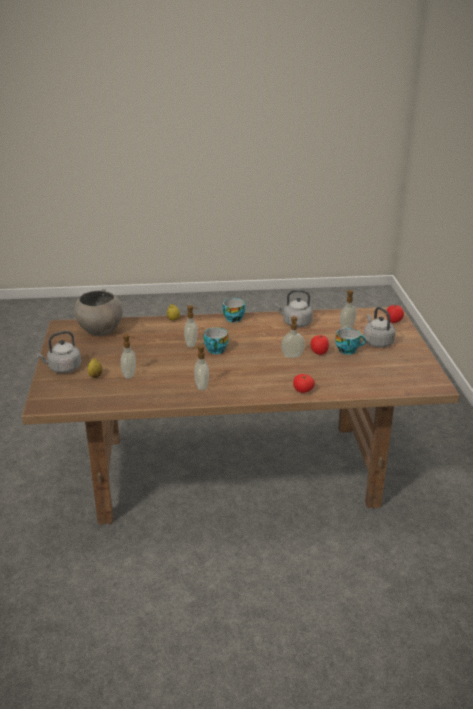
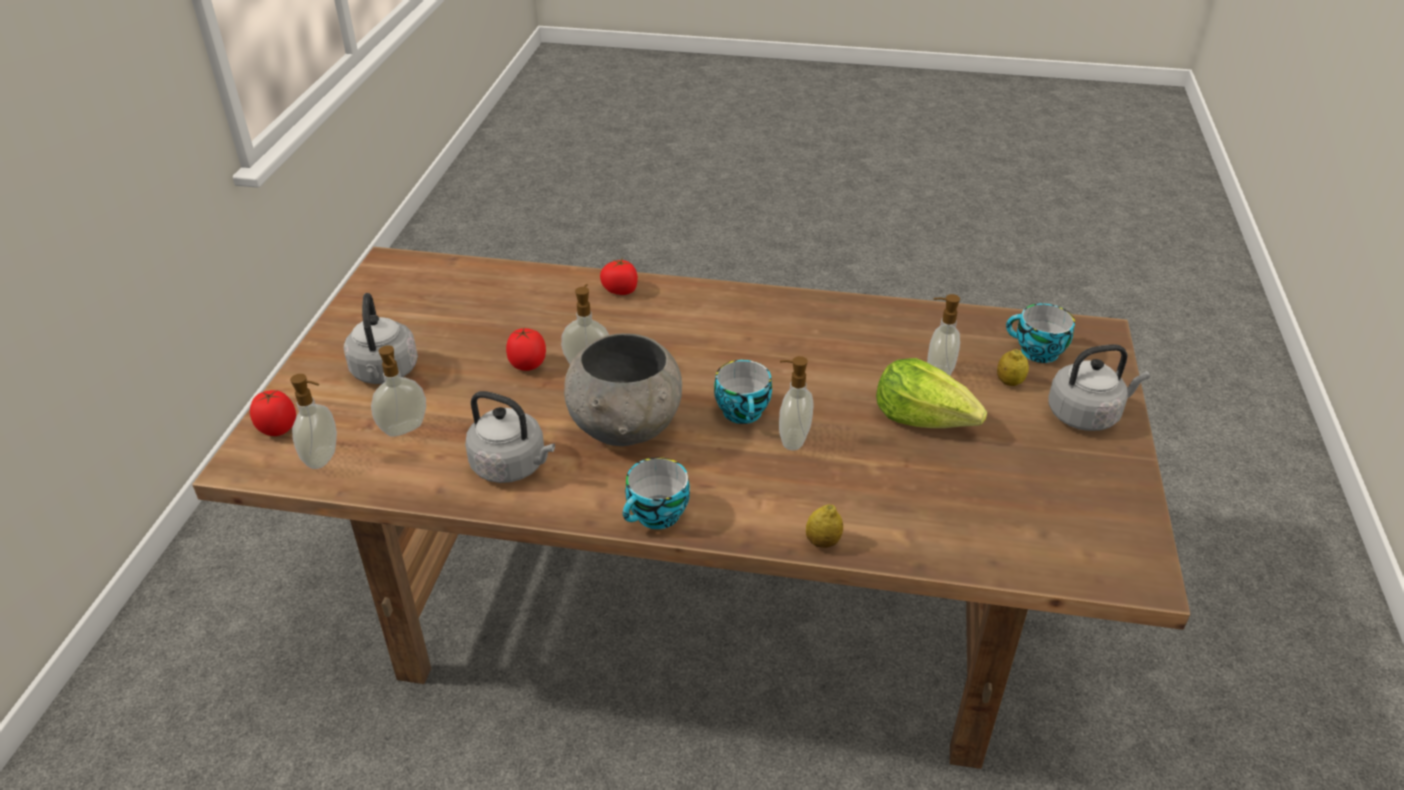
camera: 165 degrees left, 10 degrees up
grey bowl [75,289,122,336] -> grey bowl moved to [564,333,682,446]
soap dispenser [192,345,209,390] -> soap dispenser moved to [290,374,337,469]
cup [335,328,366,355] -> cup moved to [1006,304,1075,363]
none -> lettuce [876,358,987,428]

